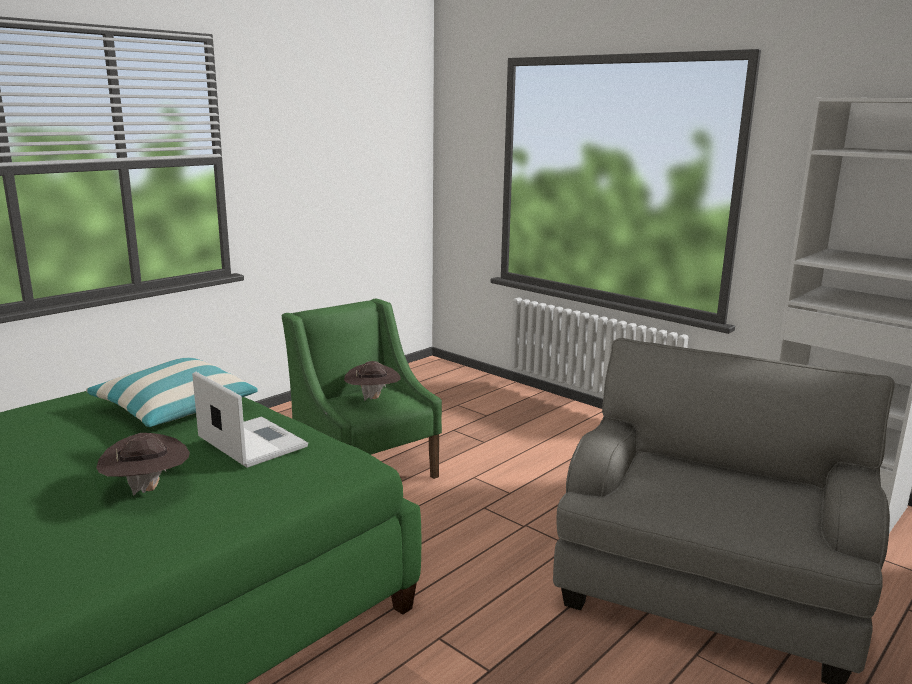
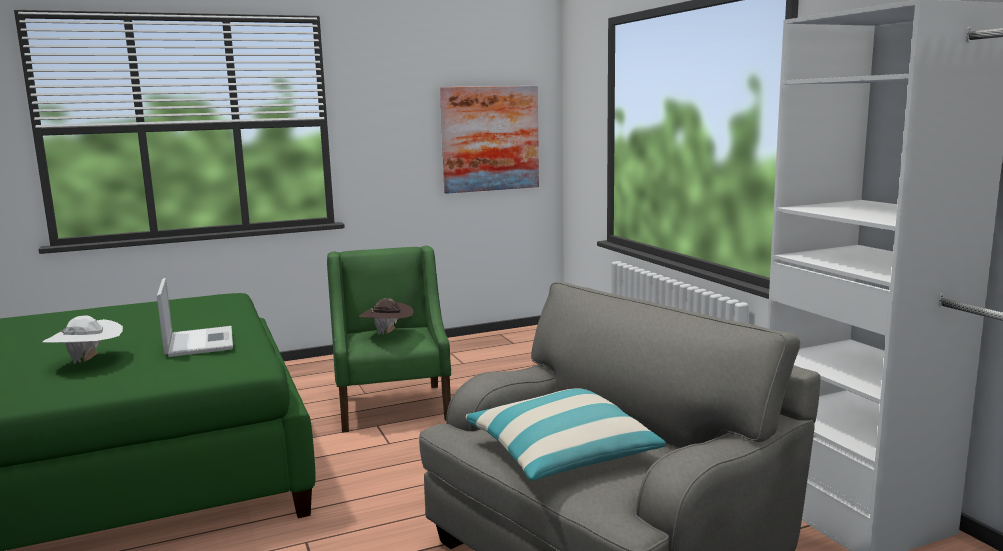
camera: 25 degrees right, 5 degrees down
pillow [86,358,258,427] -> pillow moved to [466,388,666,481]
brown hat [96,433,190,496] -> white hat [43,316,123,364]
none -> picture [440,86,539,194]

